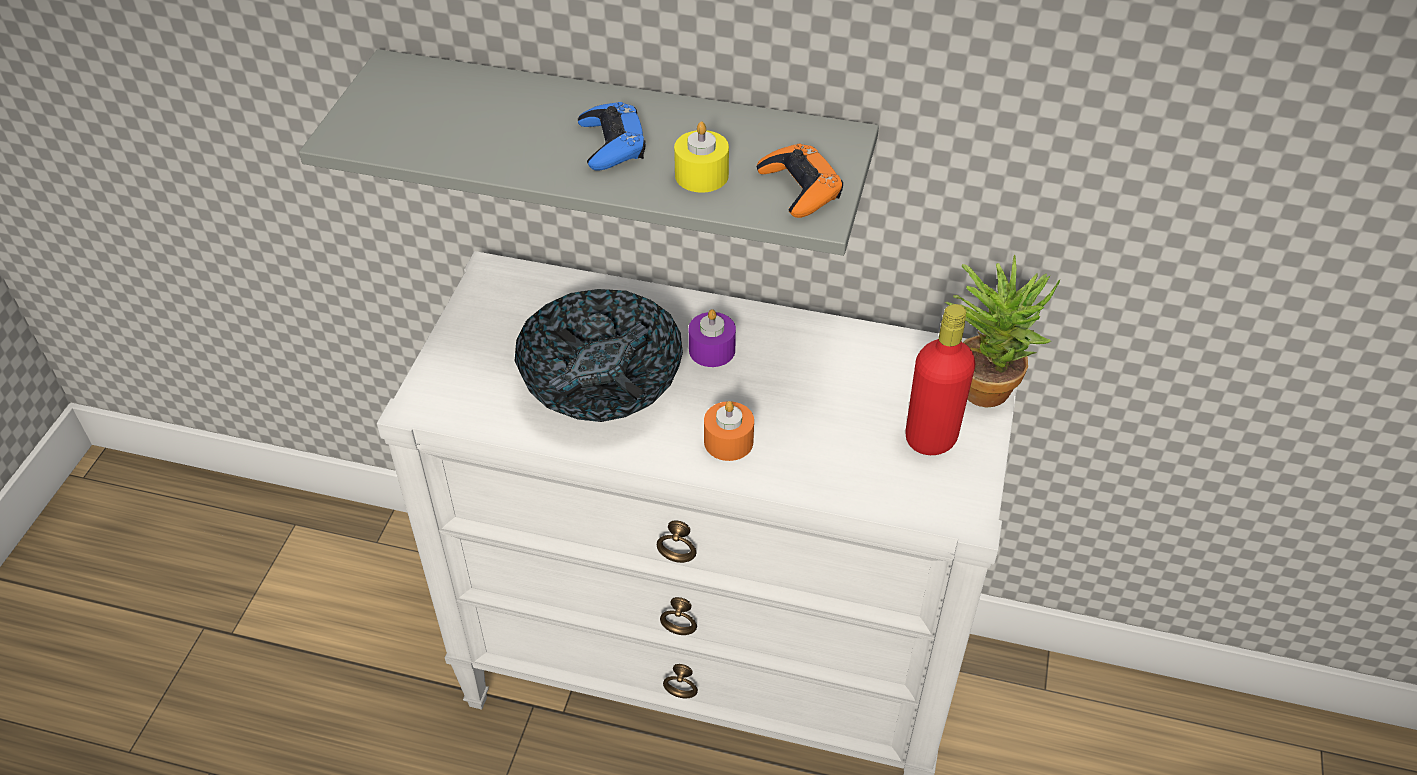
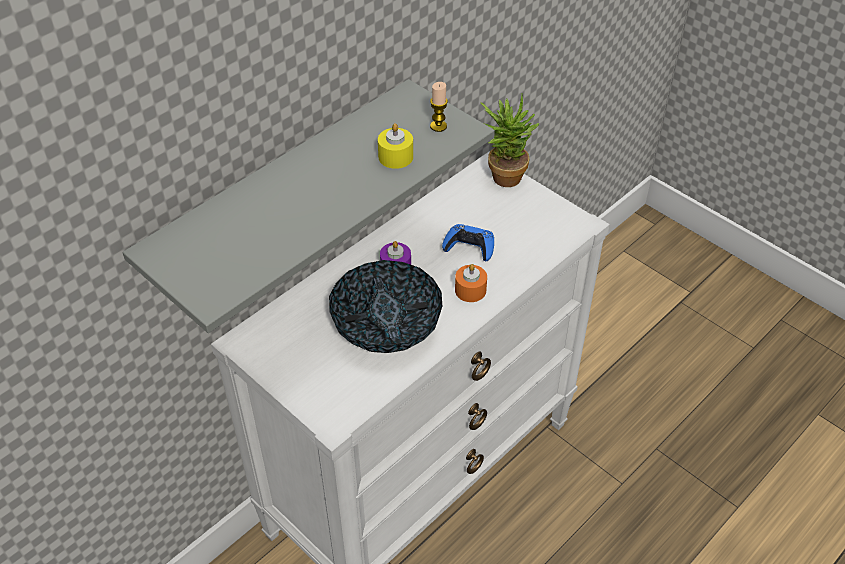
camera: 60 degrees left, 0 degrees up
blue game controller [578,102,646,171] -> blue game controller moved to [442,224,494,261]
orange game controller [756,144,843,218] -> candle [430,82,448,132]
red bottle [905,304,975,455] -> none

